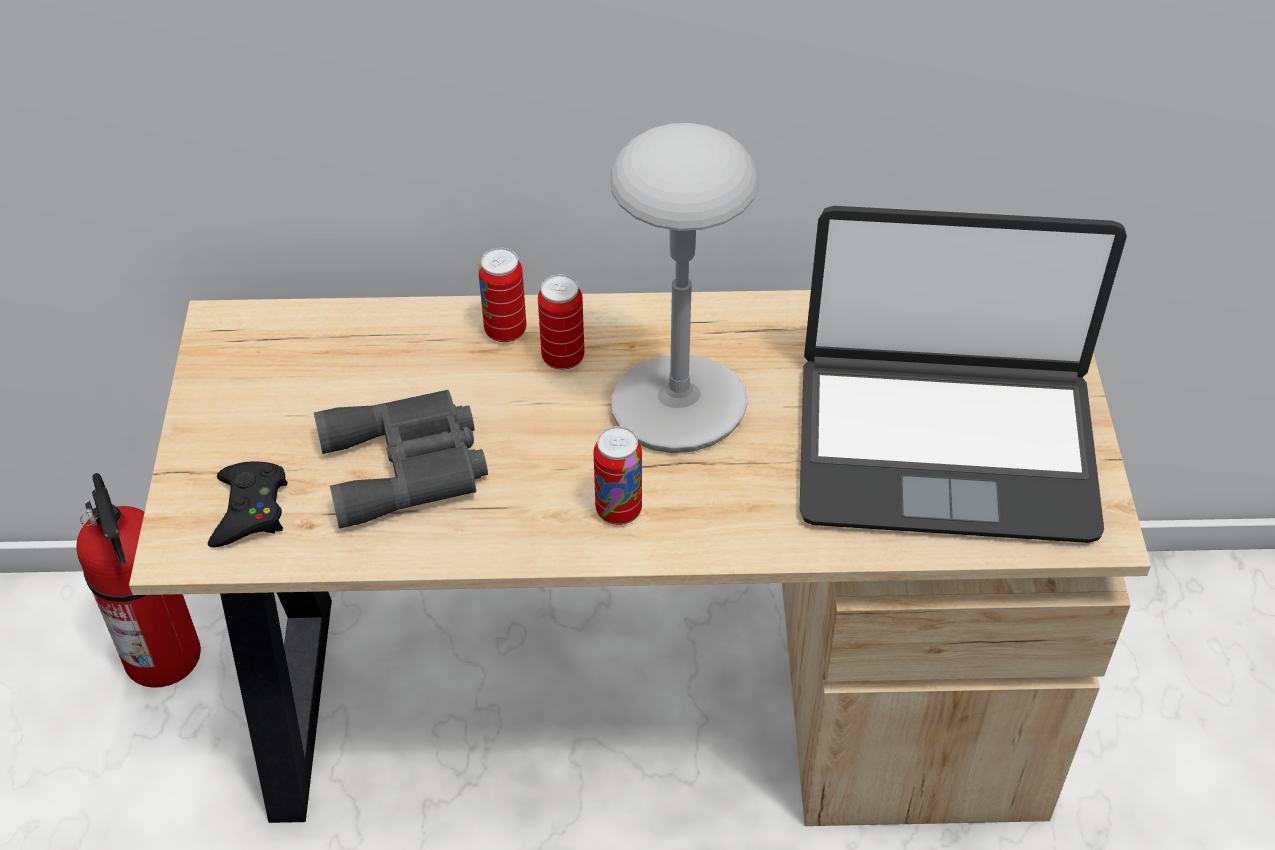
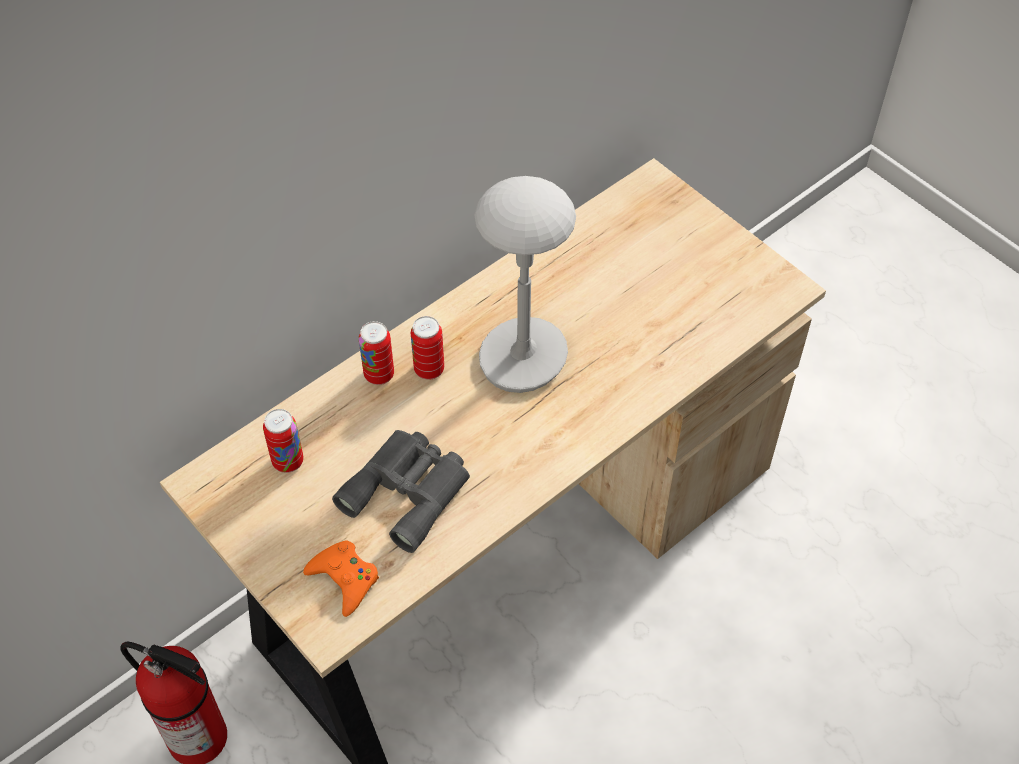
camera: 40 degrees left, 5 degrees up
black game controller [208,461,287,548] -> orange game controller [303,540,379,617]
can [594,426,642,525] -> can moved to [263,409,304,473]
laptop [800,206,1127,543] -> none

